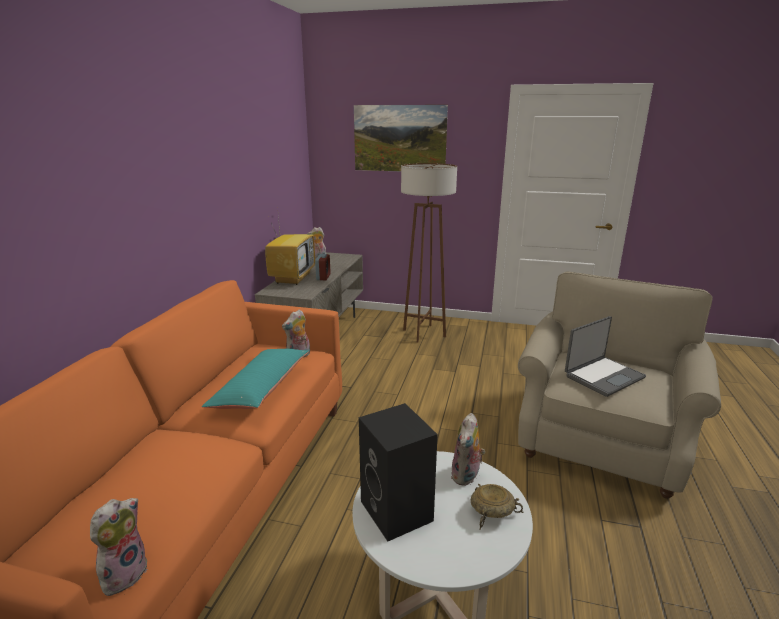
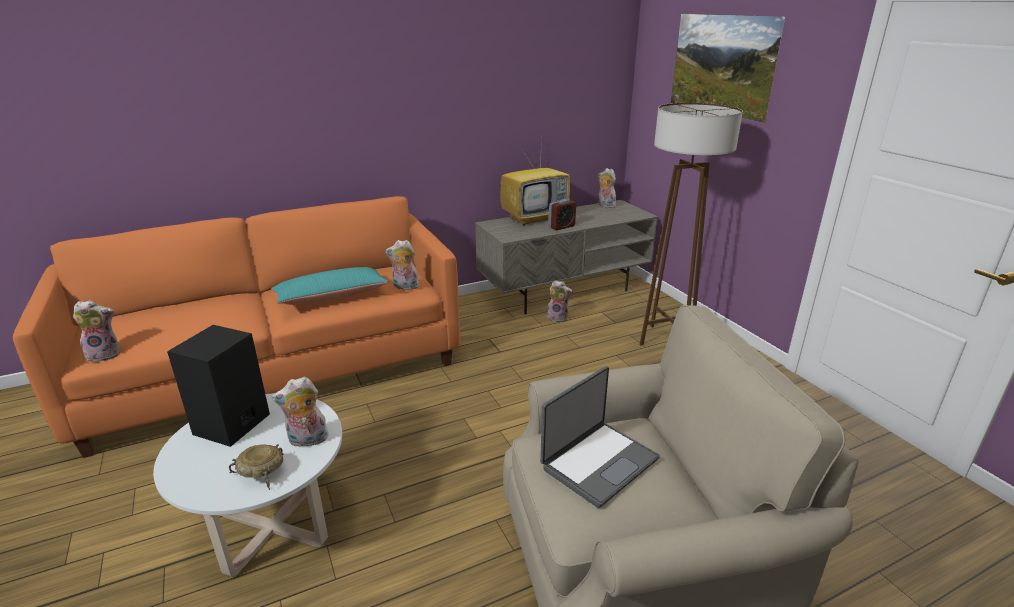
camera: 50 degrees right, 5 degrees up
laptop [565,316,646,397] -> laptop turned 60 degrees counterclockwise [540,366,660,508]
none -> plush toy [547,280,573,323]

